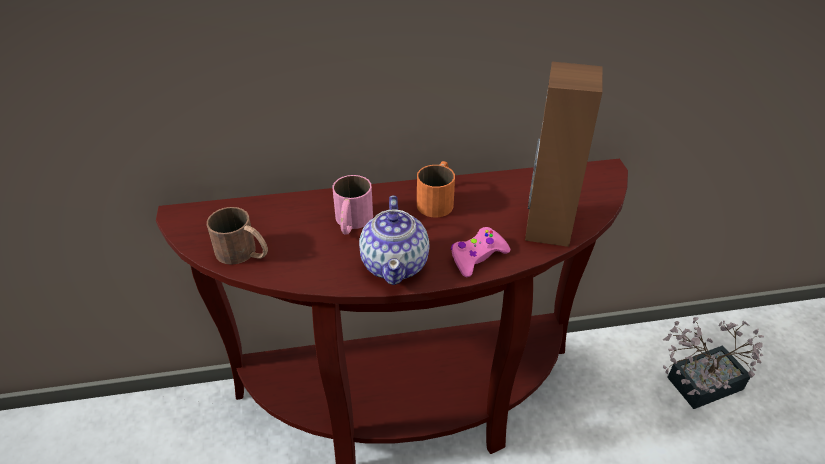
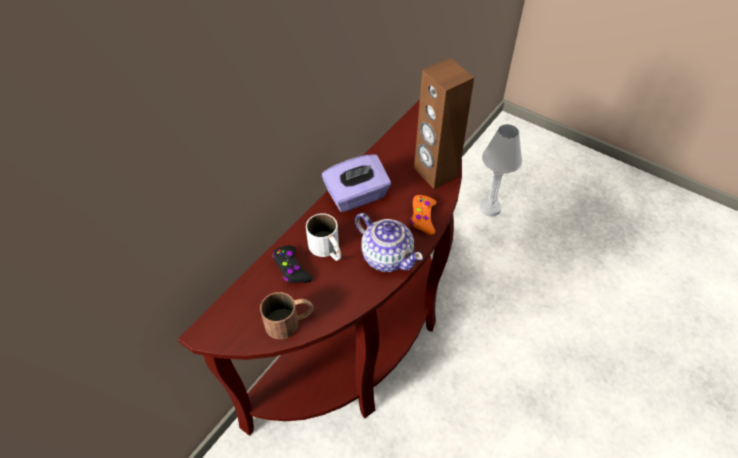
camera: 45 degrees left, 10 degrees up
pink mug [332,175,373,235] -> white mug [306,213,341,261]
orange mug [417,161,455,217] -> purple tissue box [322,154,391,212]
pink game controller [451,227,510,277] -> orange game controller [410,195,437,235]
potted plant [662,317,764,409] -> white table lamp [480,124,522,216]
none -> black game controller [272,246,312,283]

